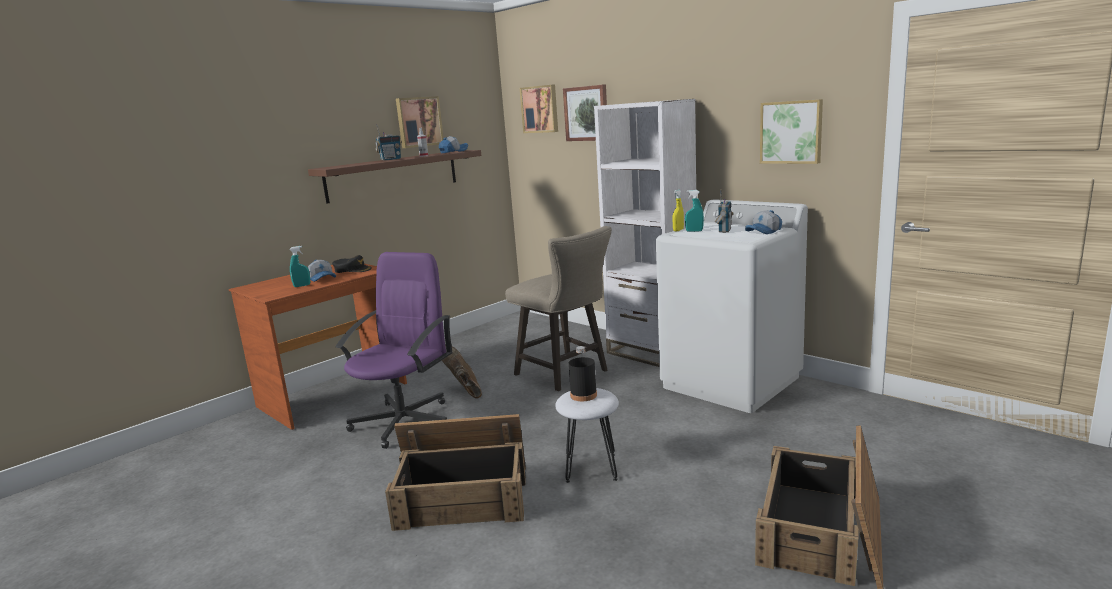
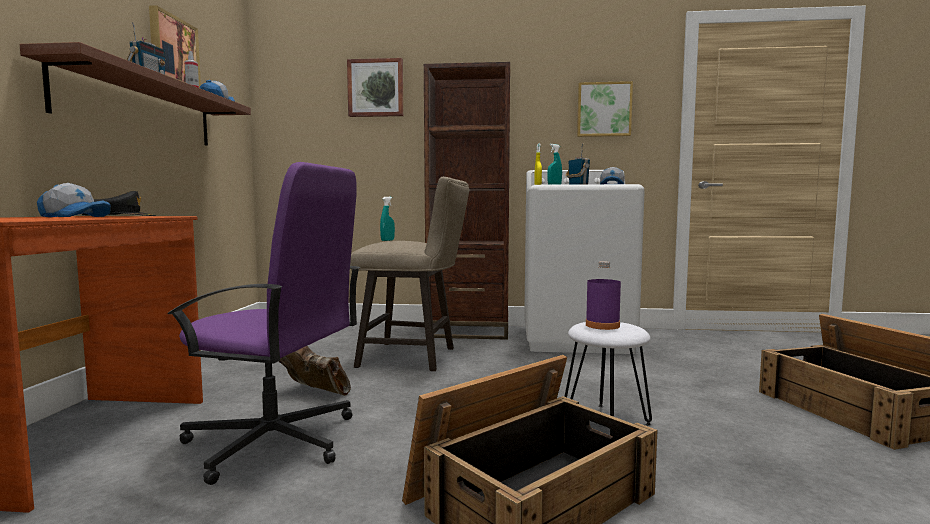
camera: 40 degrees left, 10 degrees down
turquoise spray bottle [289,246,310,287] -> turquoise spray bottle moved to [380,197,395,241]
purple office chair [335,252,452,449] -> purple office chair turned 120 degrees clockwise [168,162,360,485]
picture [520,84,558,133] -> none
black bottle [569,346,597,401] -> purple bottle [586,261,621,330]
white bookcase [594,99,696,367] -> brown bookcase [424,62,510,340]

